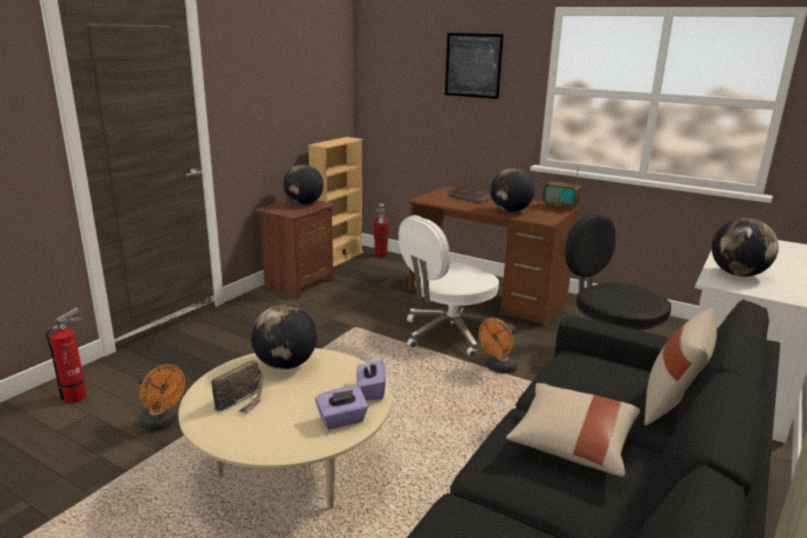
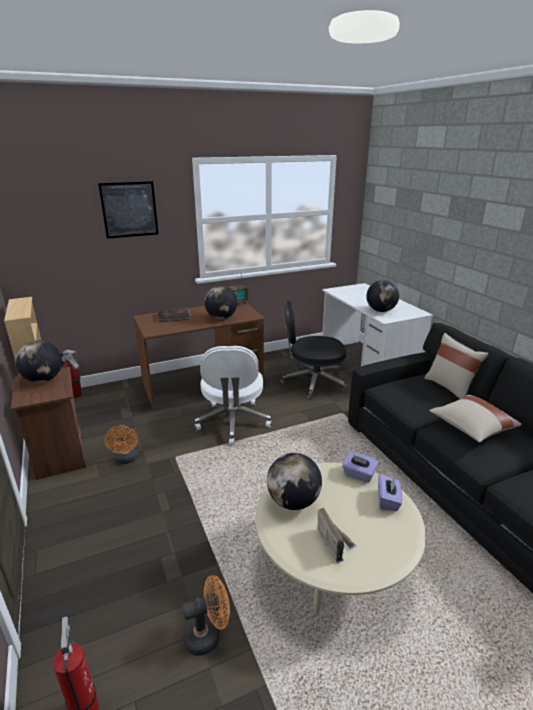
camera: 55 degrees left, 5 degrees up
orange fan [478,318,517,374] -> orange fan moved to [104,424,138,464]

